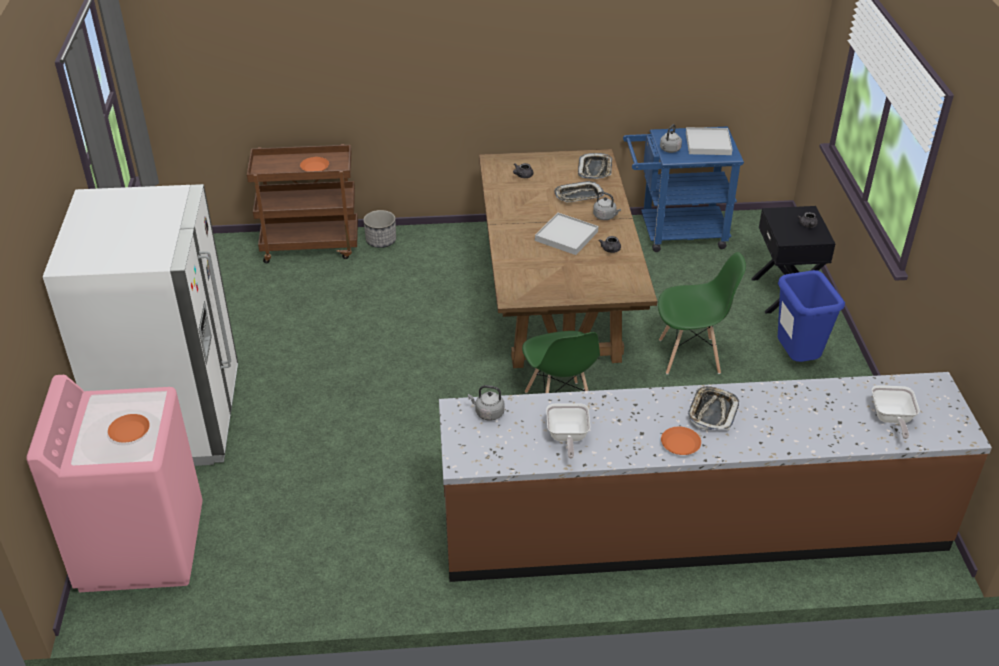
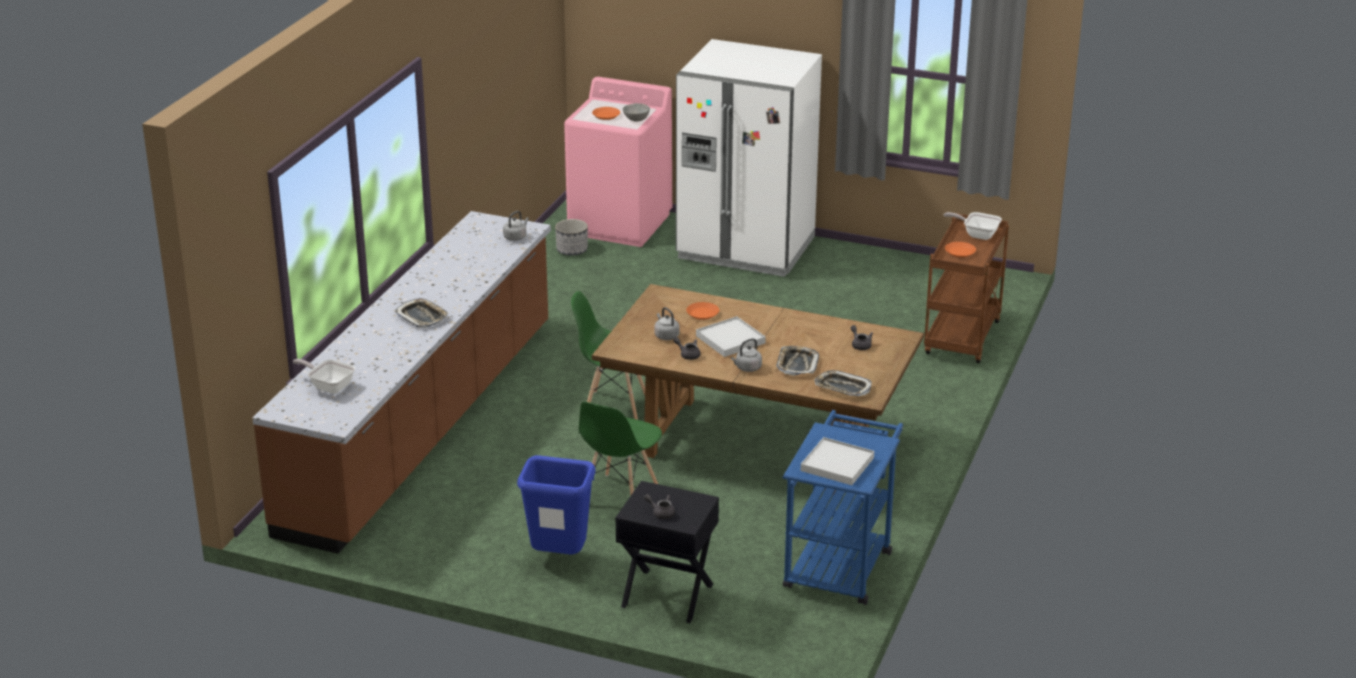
camera: 115 degrees right, 10 degrees down
planter [363,210,396,248] -> planter moved to [555,219,588,256]
frying pan [546,403,590,459] -> frying pan moved to [944,212,1002,240]
grey kettle [660,124,682,153] -> grey kettle moved to [654,307,680,340]
orange plate [661,427,701,455] -> orange plate moved to [686,302,719,320]
none -> grey bowl [623,103,650,122]

